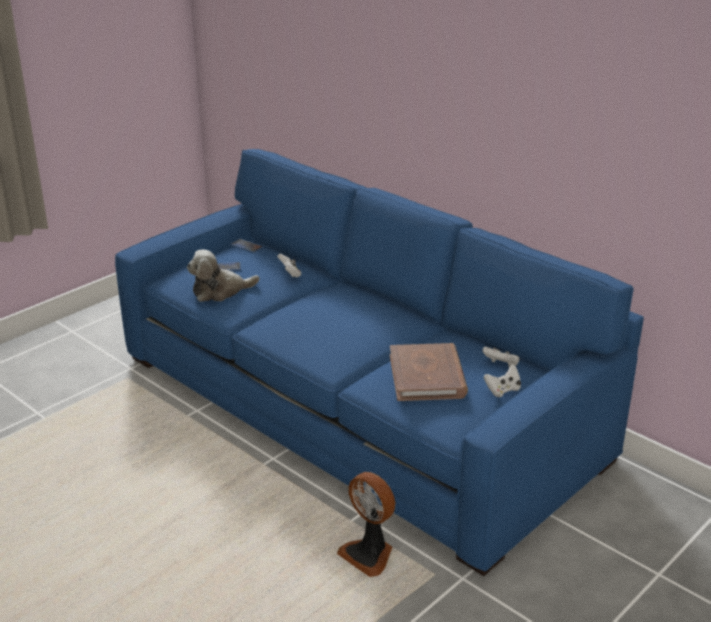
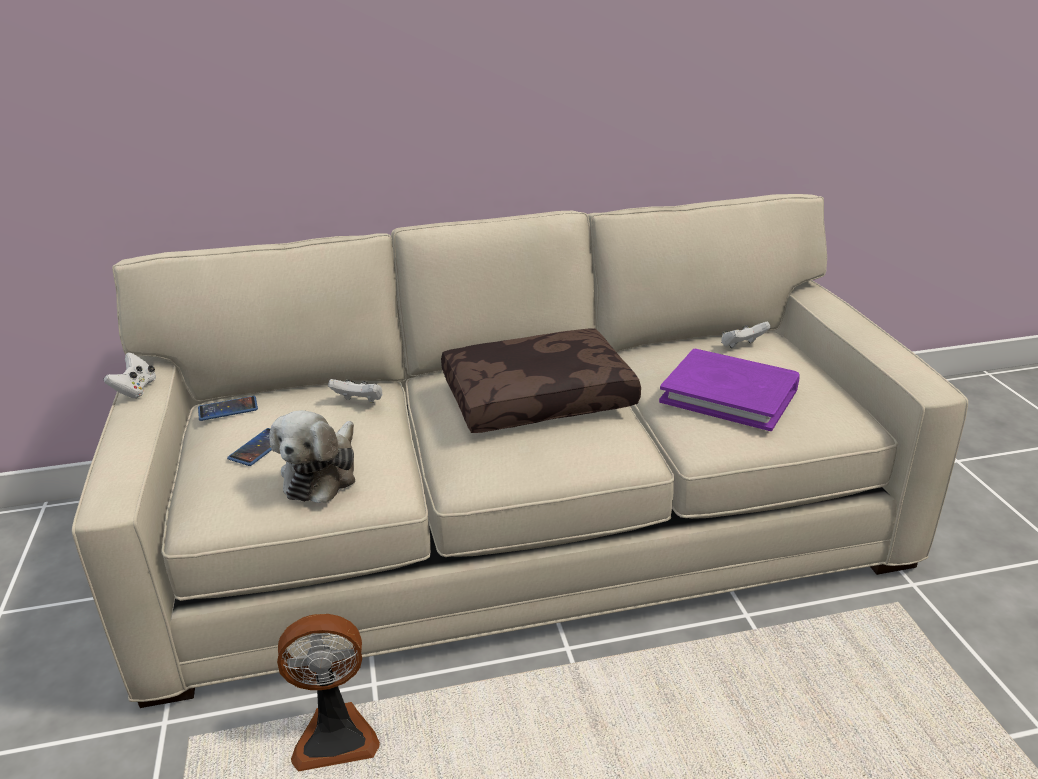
camera: 55 degrees left, 0 degrees up
blue sofa [115,149,644,576] -> beige sofa [72,194,968,708]
fan [337,472,395,577] -> fan moved to [277,614,380,772]
brown book [390,343,468,401] -> purple book [659,349,800,431]
white game controller [484,364,521,397] -> white game controller moved to [104,352,156,398]
none -> brown pillow [441,329,641,433]

